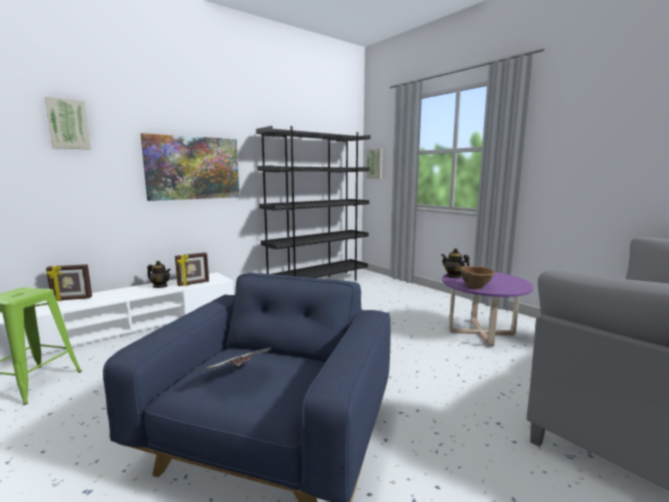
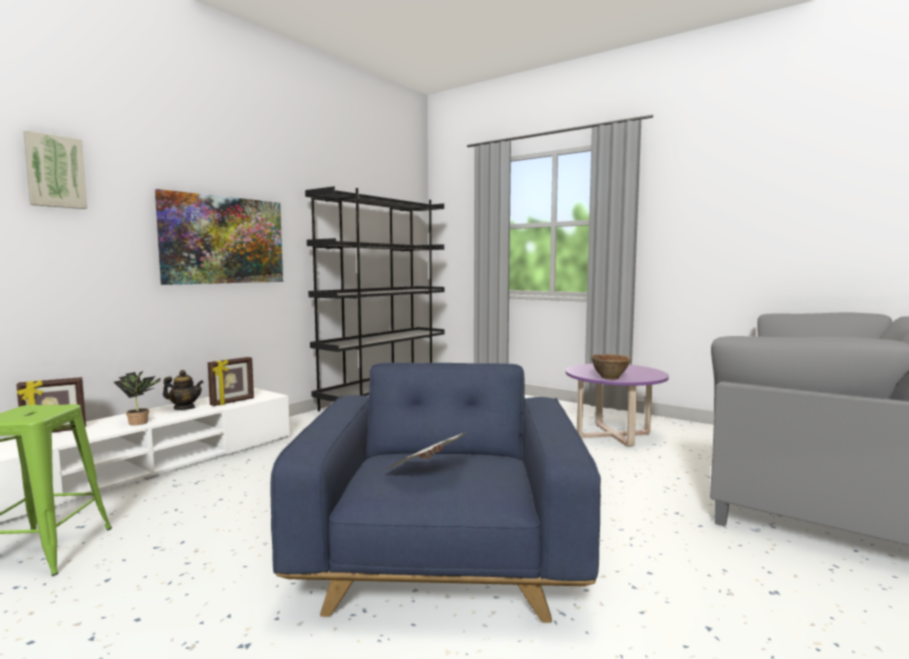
camera: 15 degrees left, 5 degrees down
picture [366,148,383,179] -> none
teapot [441,248,470,278] -> none
none -> potted plant [114,371,161,425]

